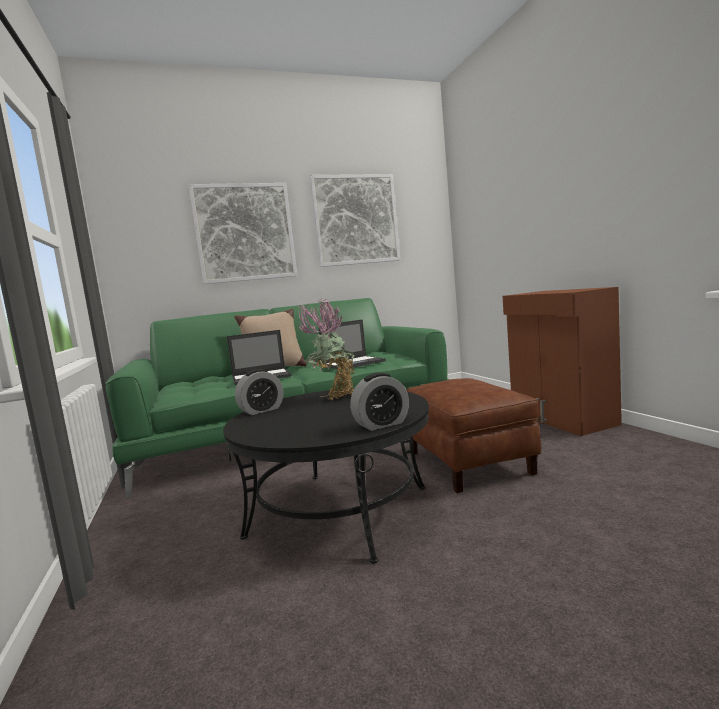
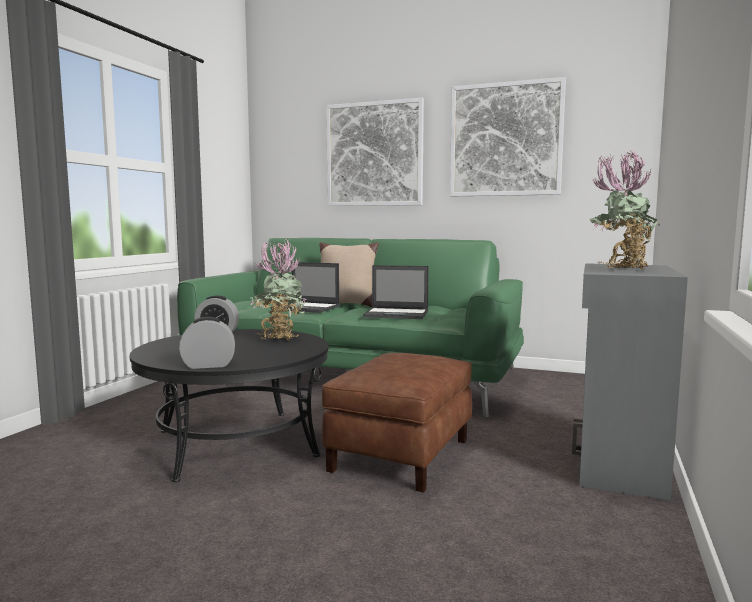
camera: 40 degrees right, 0 degrees up
alarm clock [350,373,409,431] -> alarm clock turned 150 degrees clockwise [179,317,235,369]
brown cabinet [503,287,622,436] -> grey cabinet [572,263,688,500]
none -> potted plant [589,151,660,269]

